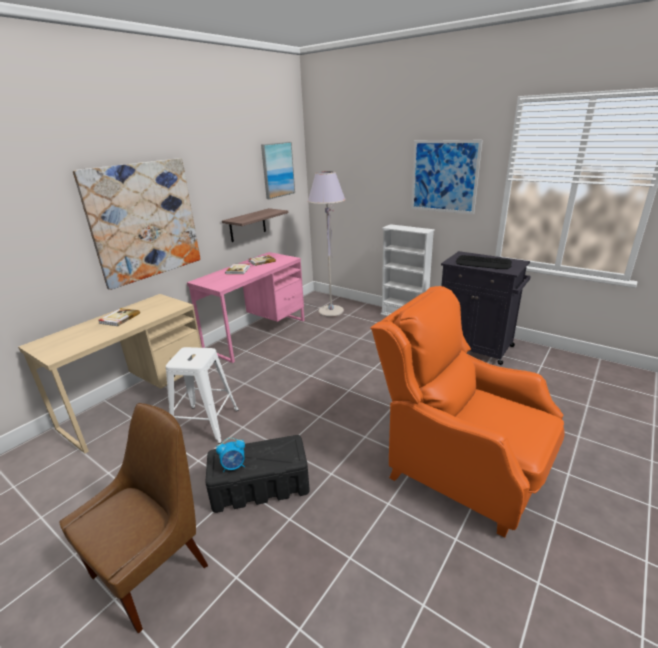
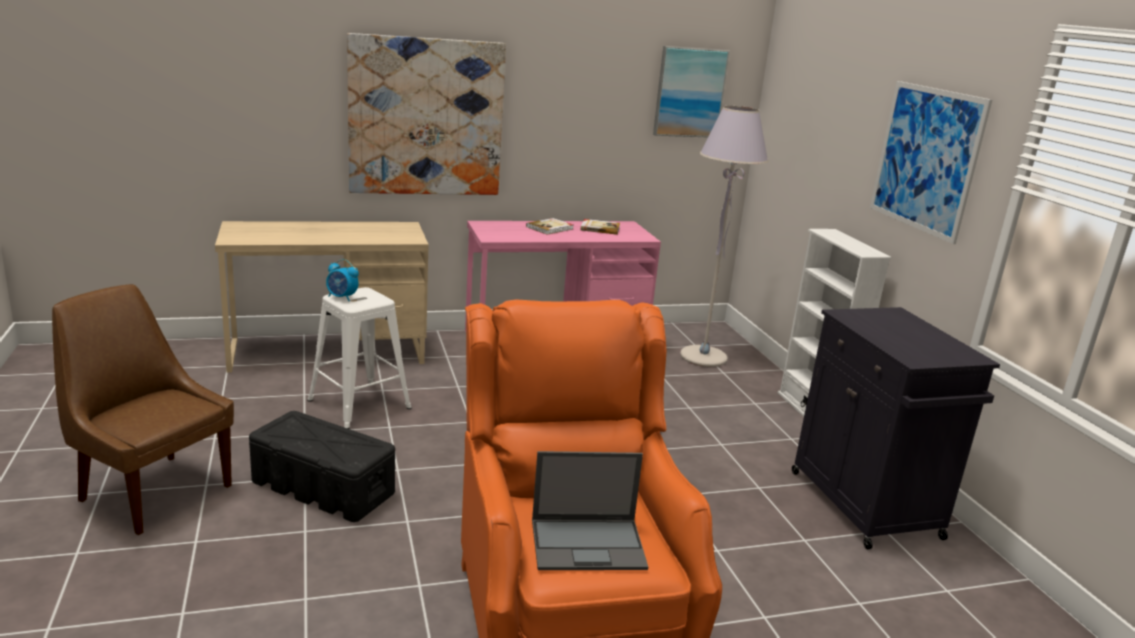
camera: 35 degrees right, 5 degrees down
brown chair [59,403,208,634] -> brown chair turned 135 degrees counterclockwise [52,284,234,535]
book [98,308,140,326] -> none
alarm clock [216,438,245,472] -> alarm clock moved to [326,259,359,301]
shelf [222,208,288,242] -> none
keyboard [456,255,512,269] -> none
none -> laptop [532,451,648,570]

